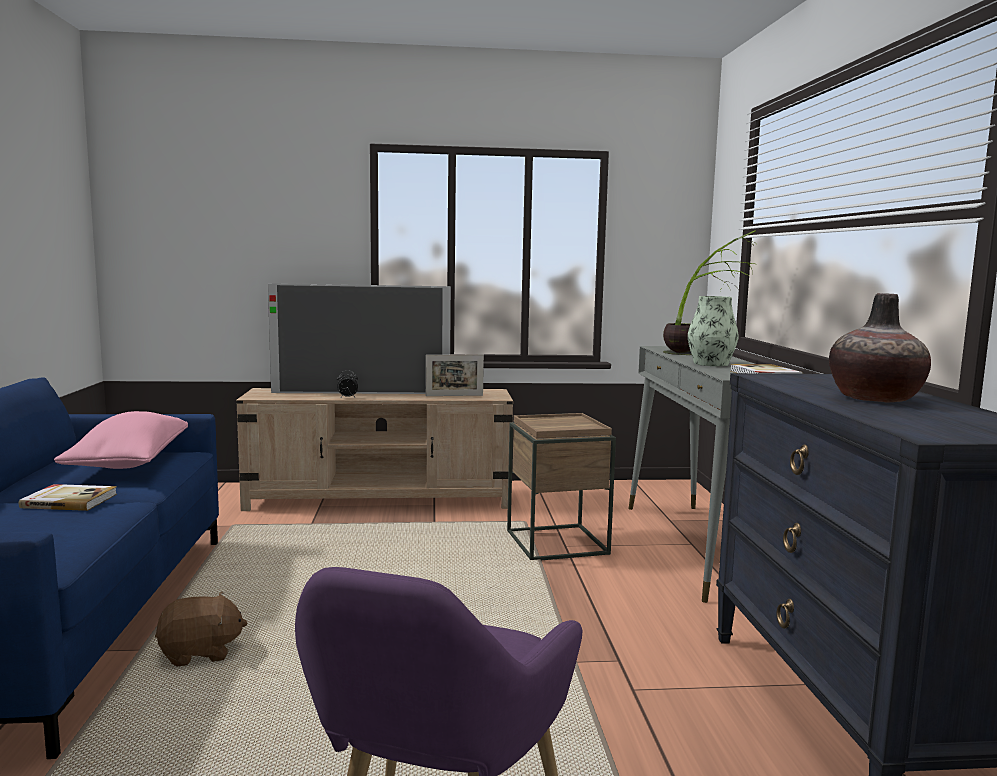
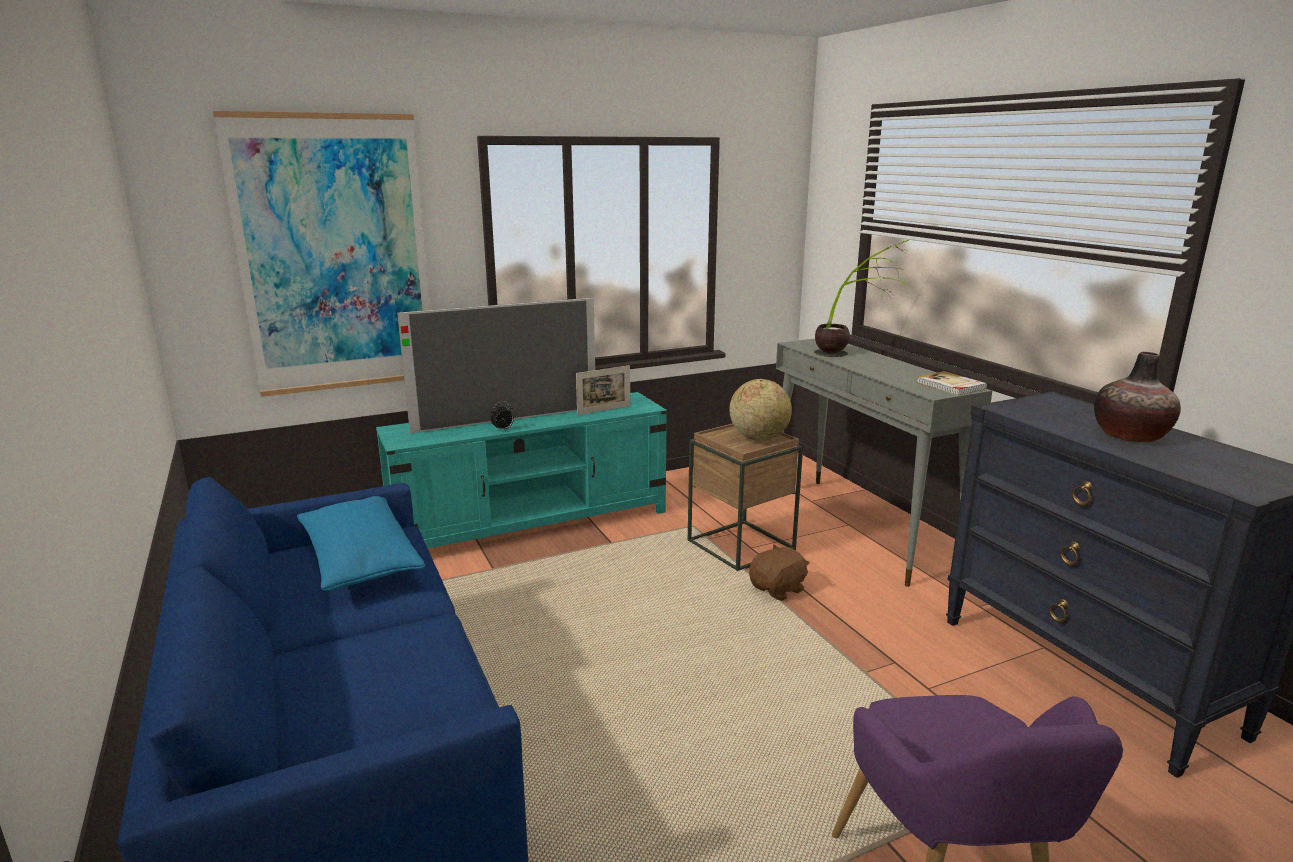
camera: 20 degrees left, 10 degrees up
book [19,484,117,511] -> none
pink pillow [54,411,188,469] -> blue pillow [297,496,425,591]
brown plush toy [155,592,247,666] -> brown plush toy moved to [749,544,810,601]
beige tv stand [236,388,513,511] -> turquoise tv stand [376,392,667,548]
vase [688,296,739,366] -> none
none -> picture [213,111,430,397]
none -> globe [729,379,792,441]

